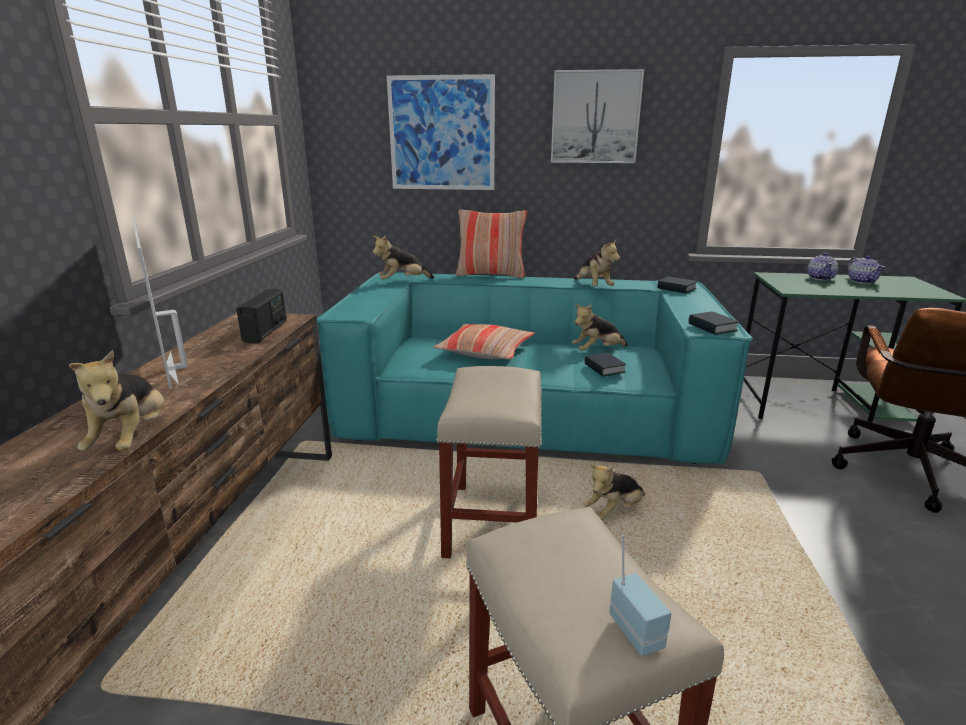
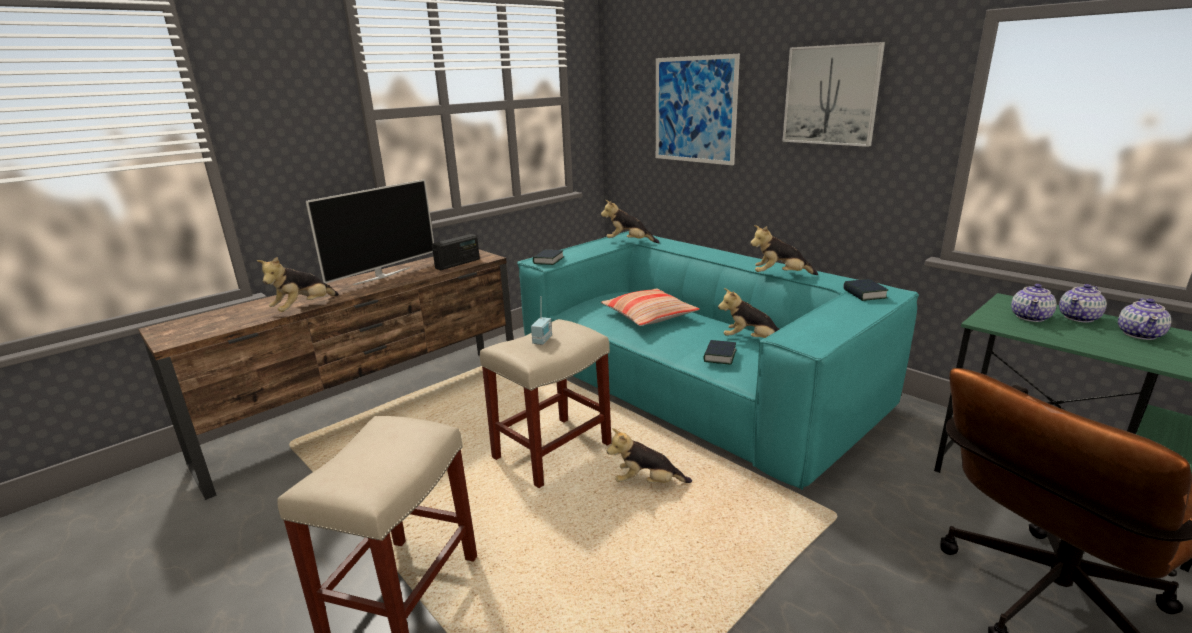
camera: 40 degrees right, 0 degrees up
television [132,217,188,389] -> television turned 150 degrees counterclockwise [306,179,434,285]
pillow [456,209,527,278] -> none
plush toy [574,239,620,286] -> plush toy turned 75 degrees clockwise [750,225,818,275]
radio [610,535,671,656] -> radio moved to [531,296,552,345]
book [688,311,739,335] -> book moved to [533,250,564,265]
none -> teapot [1011,284,1057,322]

